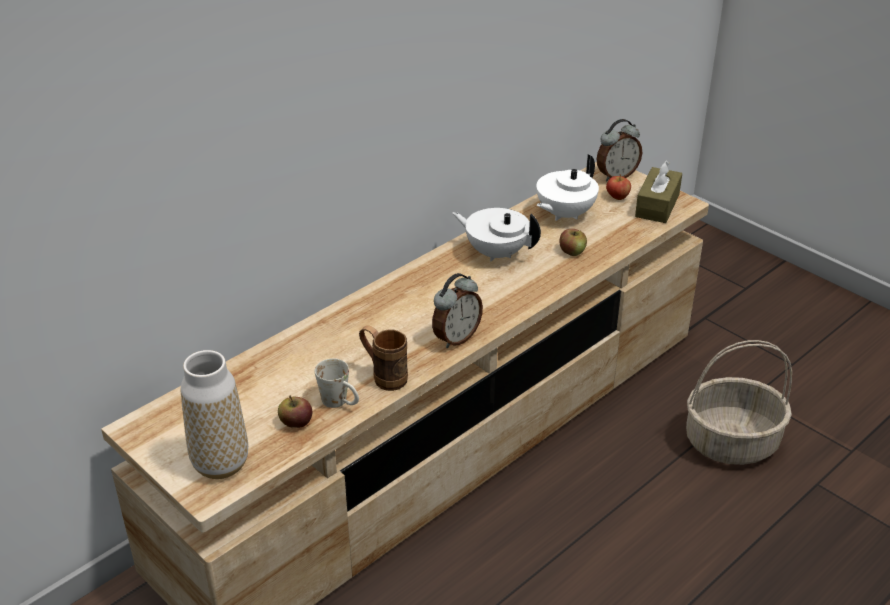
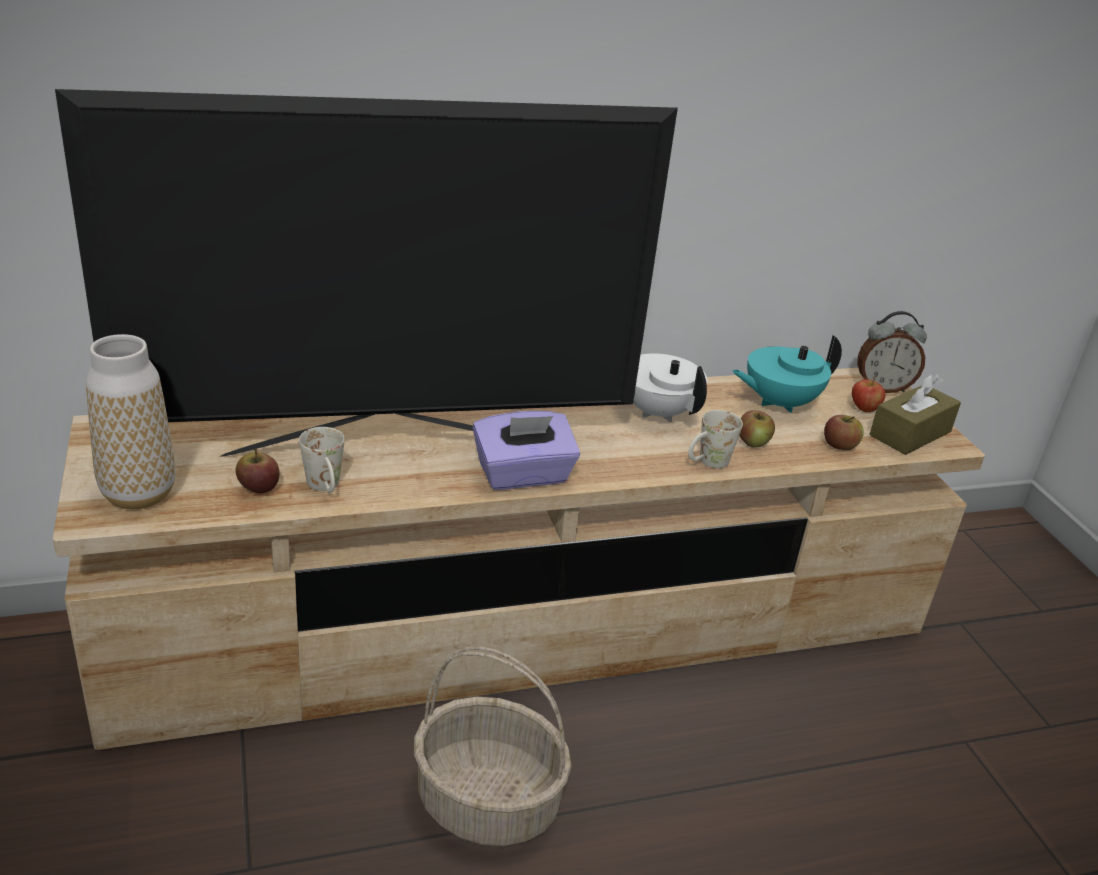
camera: 25 degrees right, 5 degrees down
brown mug [359,326,408,391] -> none
alarm clock [432,273,483,349] -> purple tissue box [473,411,580,490]
white teapot [536,155,599,221] -> turquoise teapot [732,335,842,413]
basket [686,340,792,465] -> basket moved to [414,646,572,847]
none -> television [55,89,678,457]
none -> white mug [688,410,743,469]
none -> apple [824,415,864,450]

